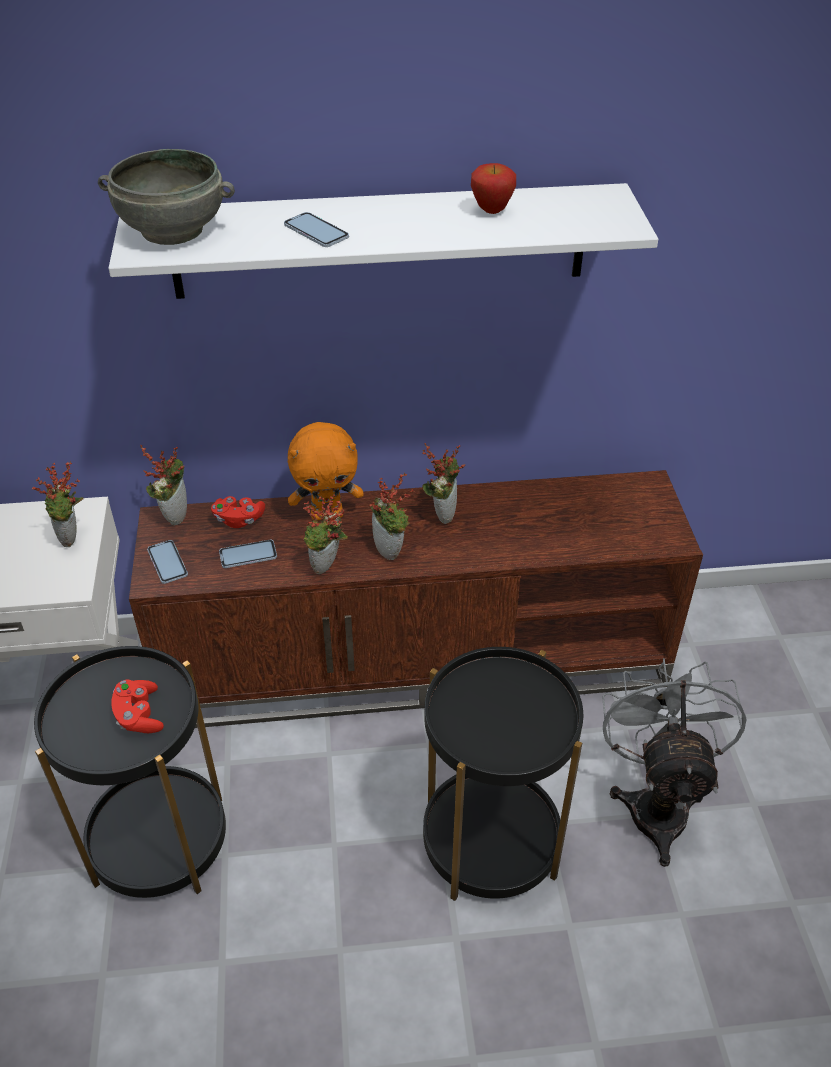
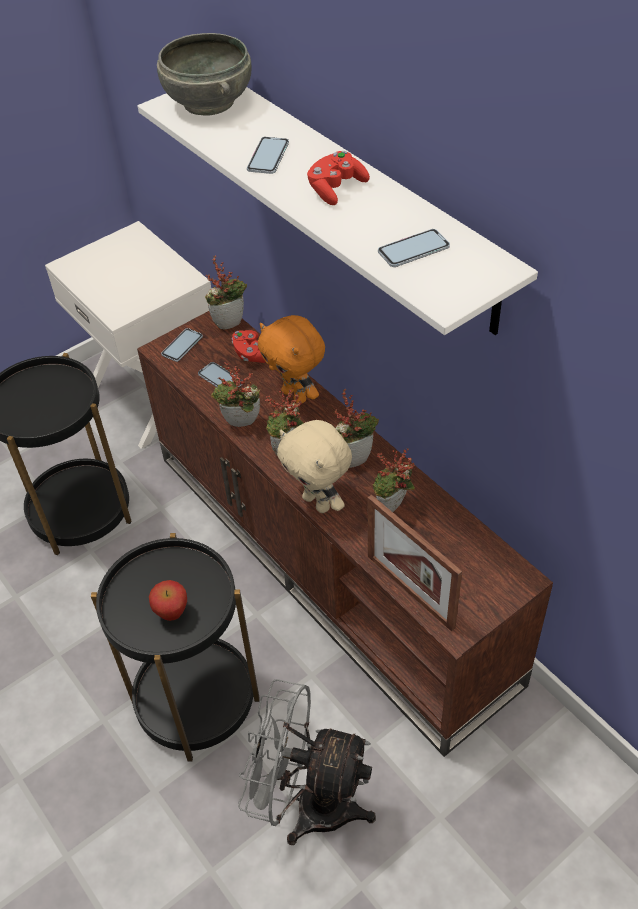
camera: 60 degrees right, 5 degrees up
potted plant [32,461,84,547] -> potted plant moved to [373,448,415,512]
red game controller [111,680,164,733] -> red game controller moved to [307,151,370,205]
apple [471,163,516,214] -> apple moved to [149,580,187,621]
grey fan [602,658,747,867] -> grey fan turned 135 degrees counterclockwise [238,679,376,845]
none -> beige plush toy [277,420,352,513]
none -> picture frame [368,495,462,632]
none -> phone [378,229,450,267]

